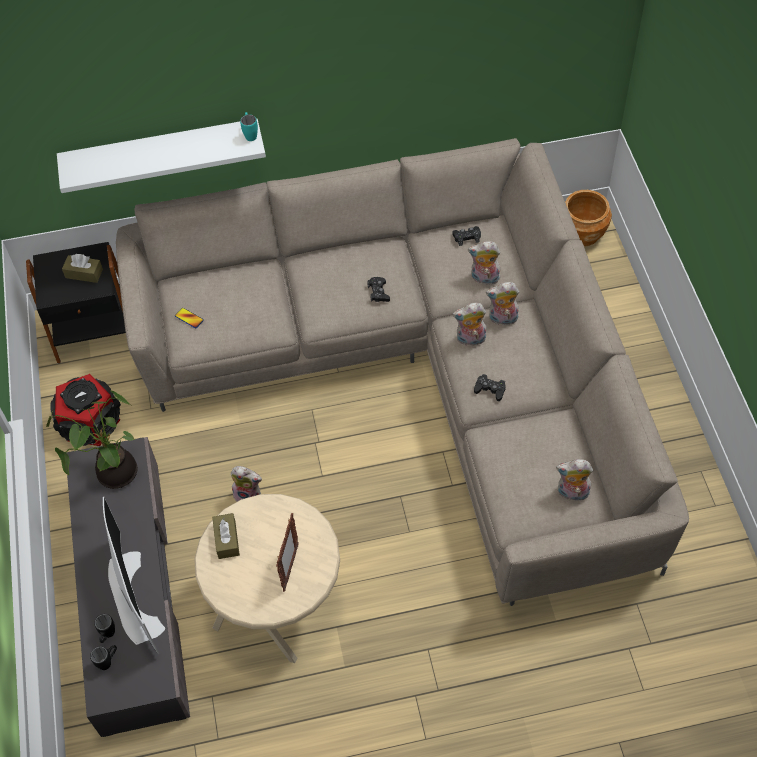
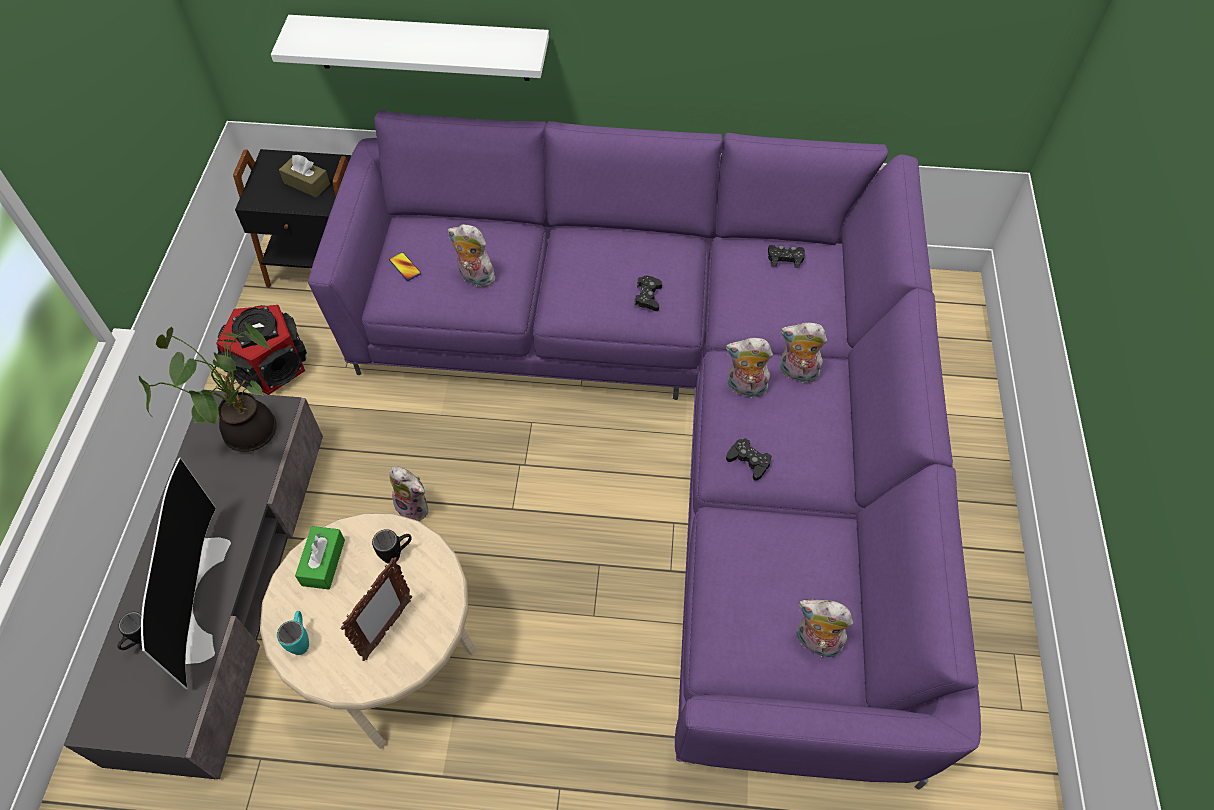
camera: 15 degrees right, 0 degrees up
black mug [90,645,117,670] -> black mug moved to [372,529,412,564]
beige sofa [116,138,689,606] -> purple sofa [308,110,981,789]
brown tissue box [212,513,240,559] -> green tissue box [295,526,345,590]
turquoise mug [240,112,258,141] -> turquoise mug moved to [277,611,309,655]
plush toy [468,241,501,285] -> plush toy moved to [448,224,500,287]
brown planter [565,190,612,247] -> none

